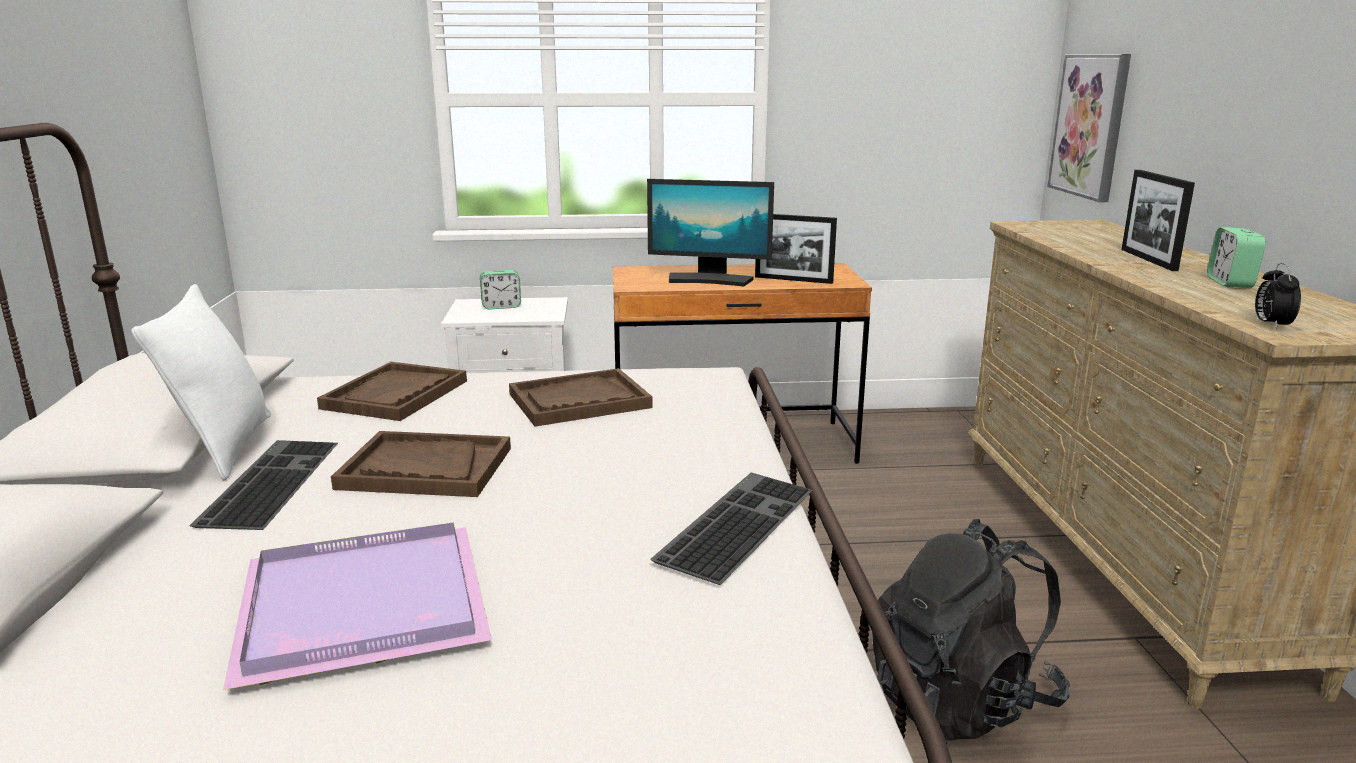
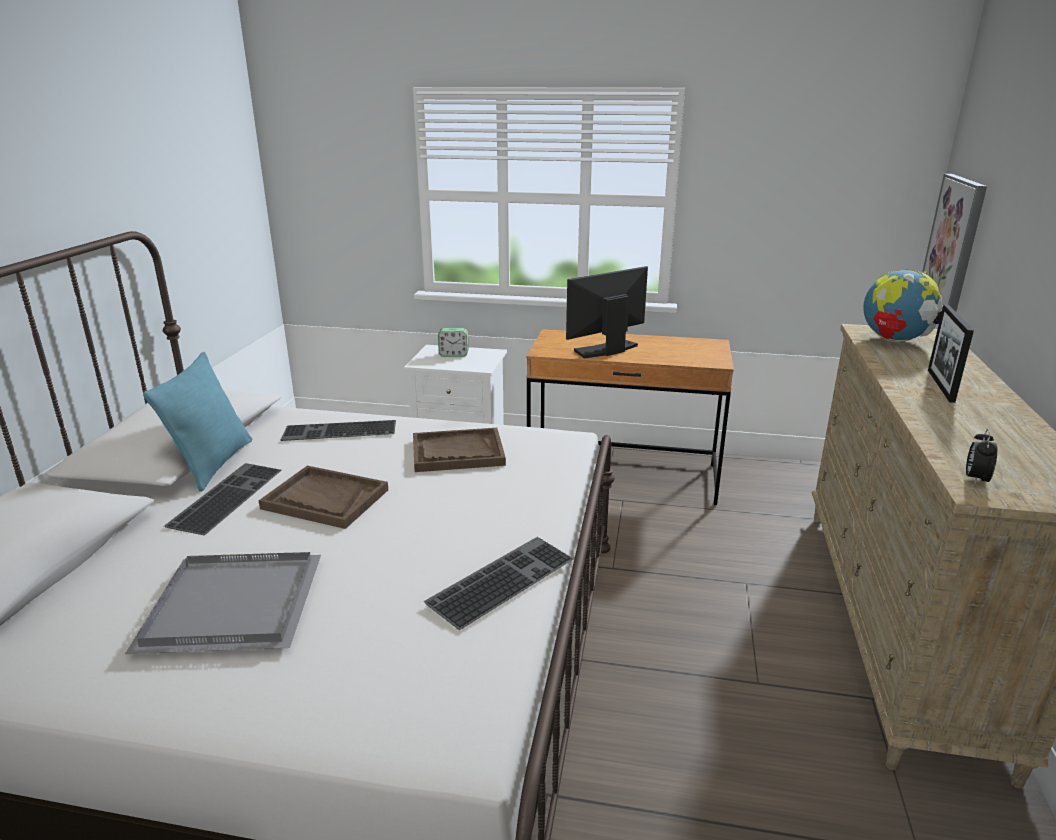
camera: 15 degrees right, 5 degrees up
white pillow [132,284,271,480] -> turquoise pillow [143,352,252,492]
purple tray [223,523,492,690] -> grey tray [125,552,321,654]
brown tray [317,362,467,421] -> keyboard [281,420,396,441]
monitor [647,179,774,286] -> monitor turned 120 degrees clockwise [566,266,648,359]
picture frame [755,214,837,284] -> none
black backpack [872,519,1070,741] -> none
alarm clock [1207,227,1266,288] -> none
none -> globe [863,269,943,343]

